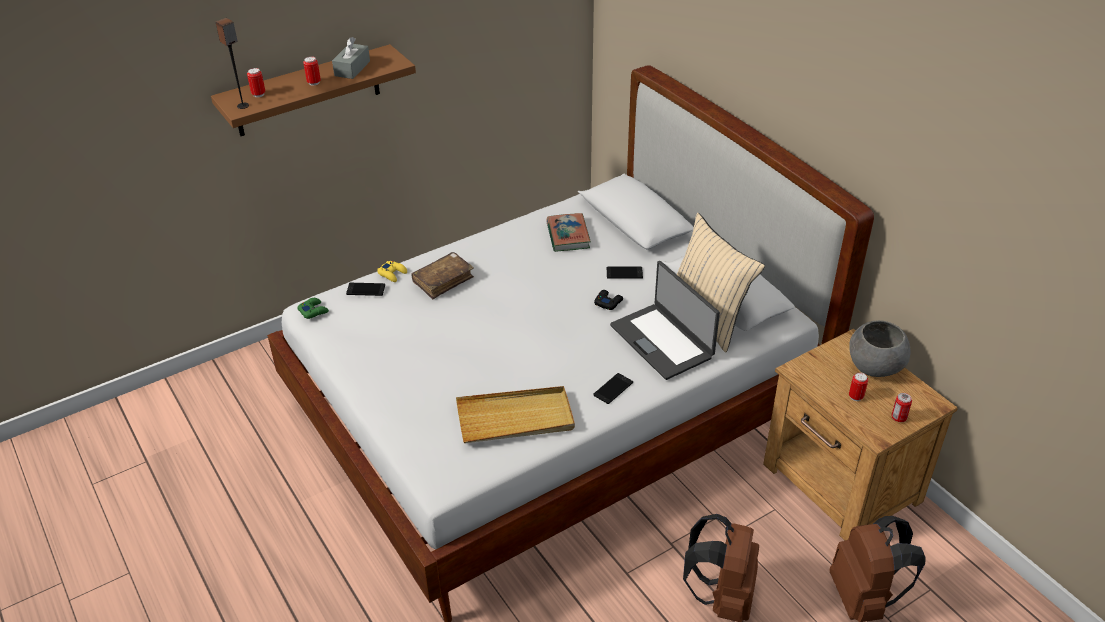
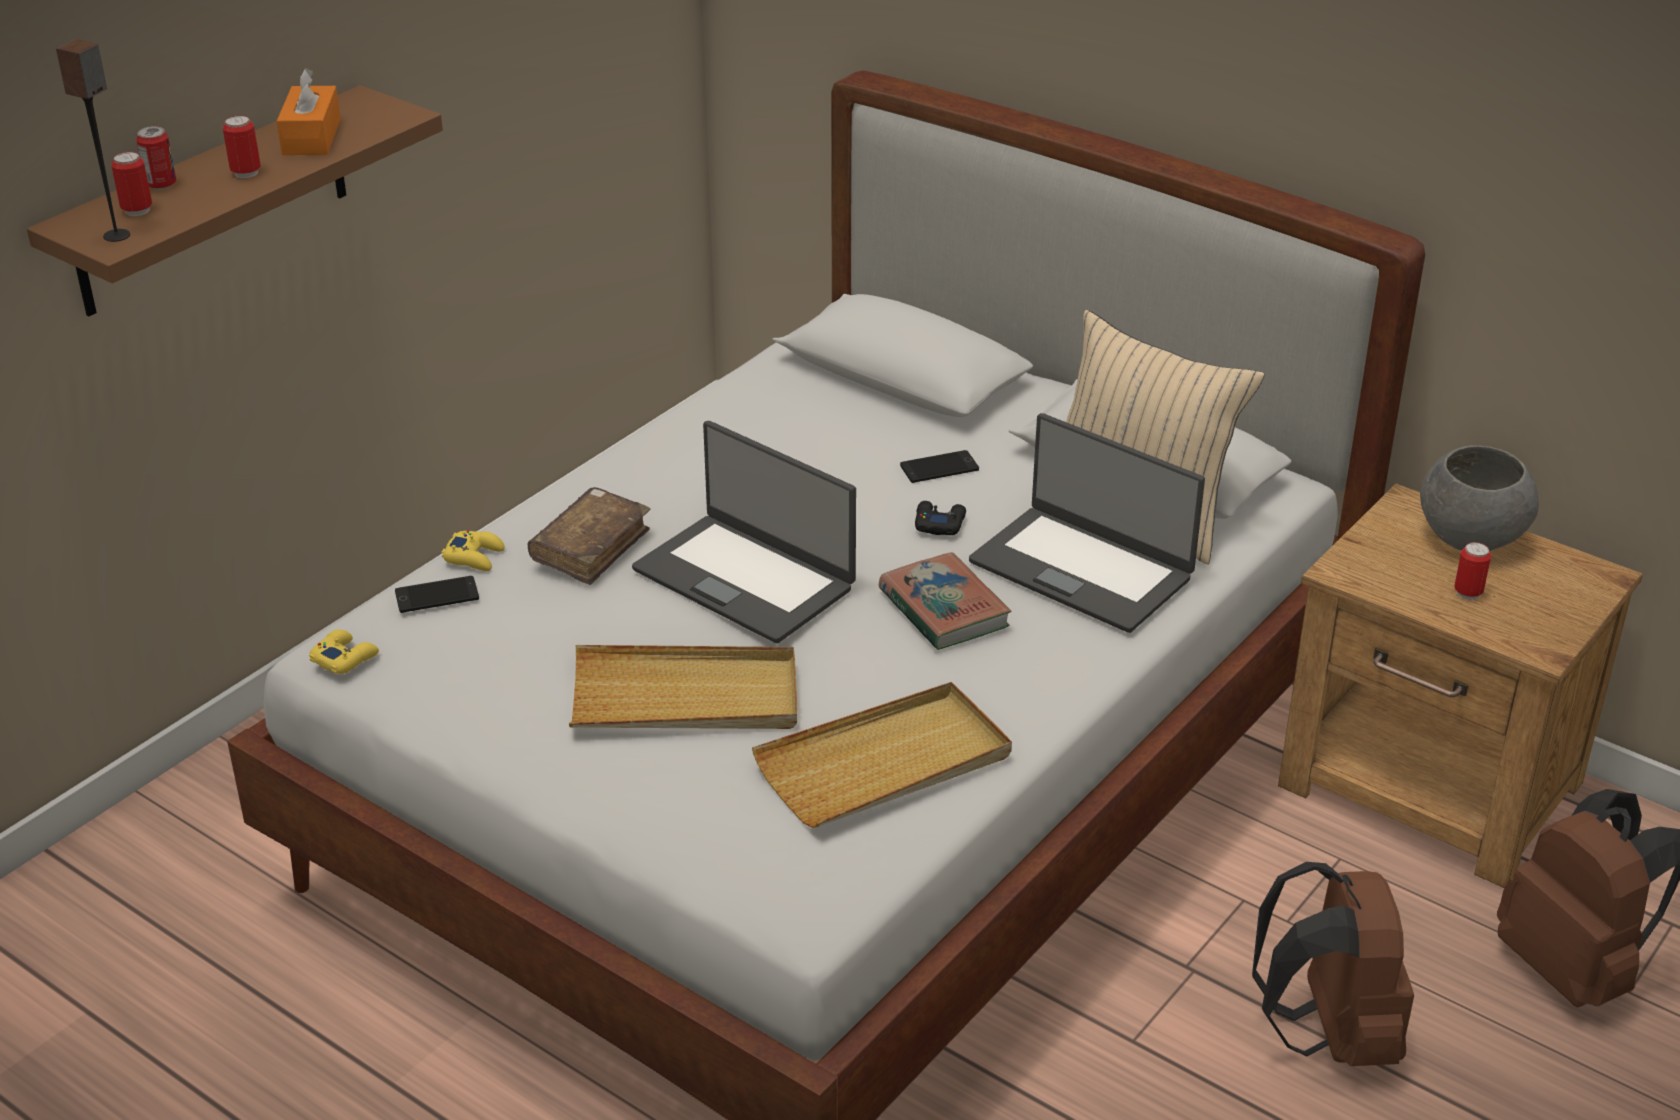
camera: 20 degrees left, 5 degrees down
green game controller [297,298,329,319] -> yellow game controller [309,630,379,674]
grey tissue box [332,37,370,79] -> orange tissue box [277,68,341,155]
book [546,213,591,252] -> book moved to [879,552,1012,650]
phone [593,373,633,404] -> none
can [891,393,912,422] -> can moved to [136,126,176,189]
none -> beige tray [569,645,797,729]
none -> laptop [632,421,856,643]

